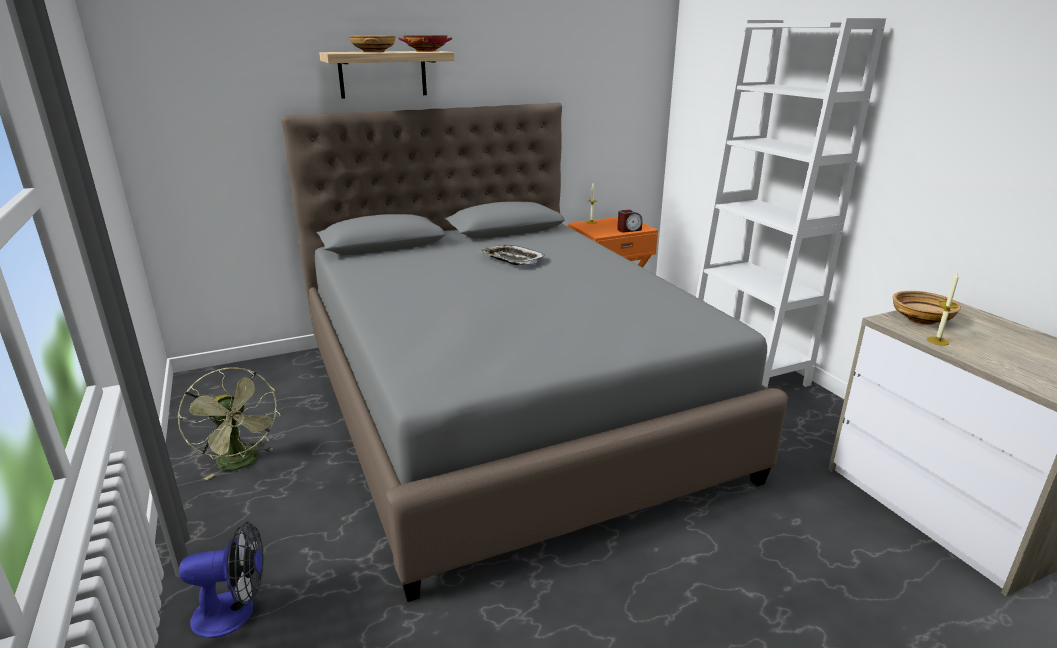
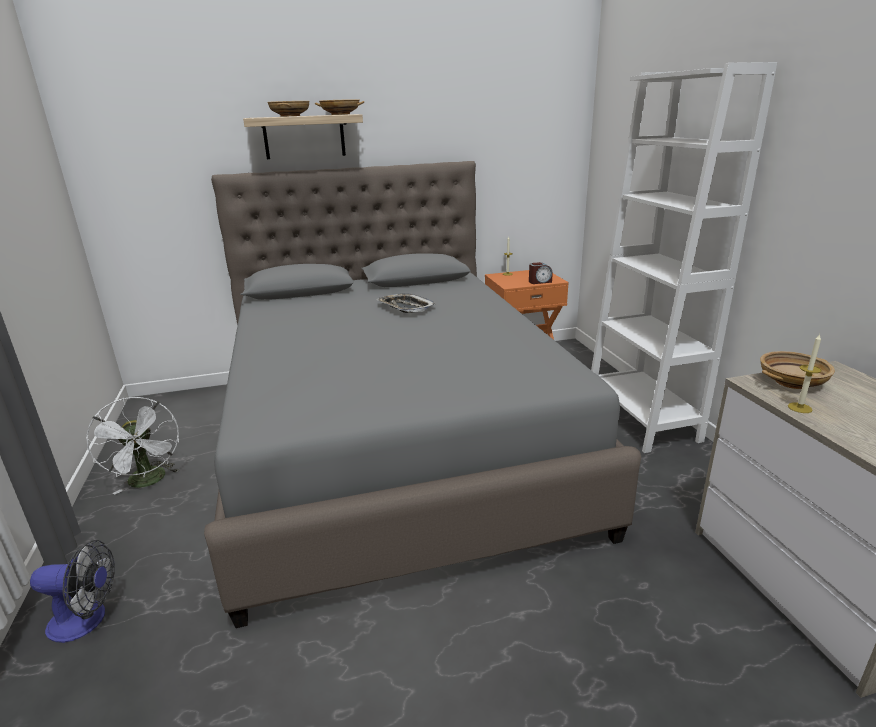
camera: 10 degrees right, 0 degrees up
green fan [177,367,280,480] -> white fan [86,397,180,495]
red bowl [398,35,452,51] -> beige bowl [315,99,364,115]

